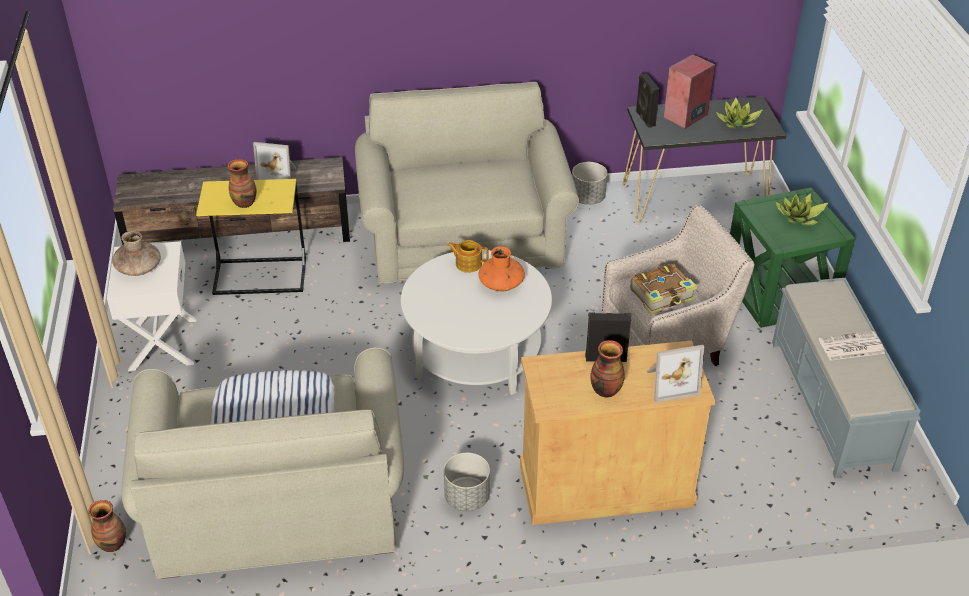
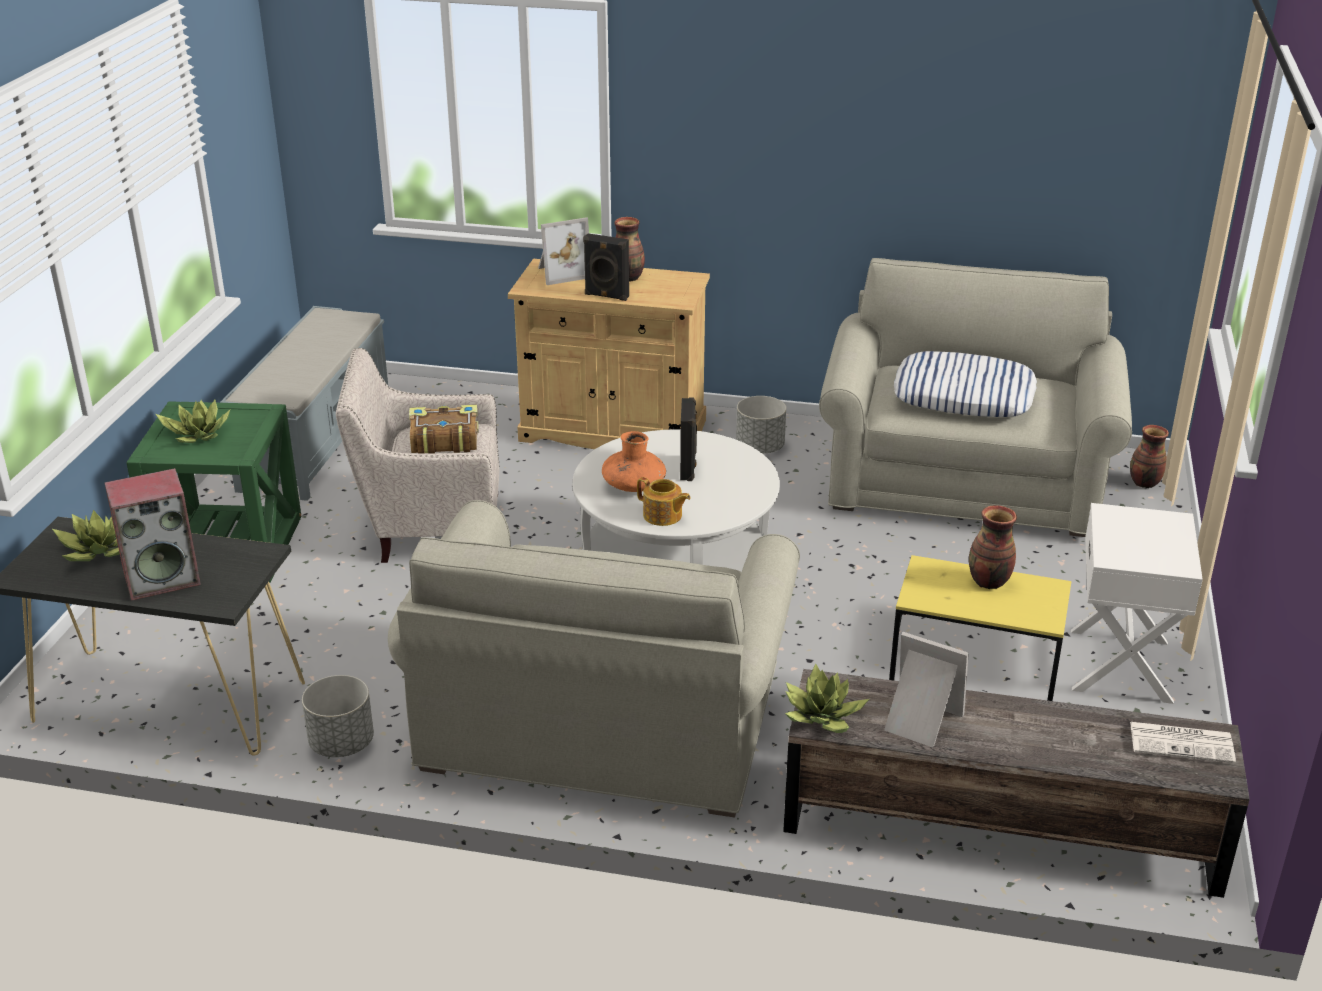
camera: 160 degrees left, 10 degrees down
brown vase [112,231,161,276] -> none
black speaker [636,73,660,128] -> black speaker moved to [680,397,697,481]
picture frame [647,345,704,403] -> picture frame turned 150 degrees clockwise [538,217,589,285]
newspaper [819,331,885,361] -> newspaper moved to [1130,722,1236,763]
none -> potted plant [785,663,869,733]

